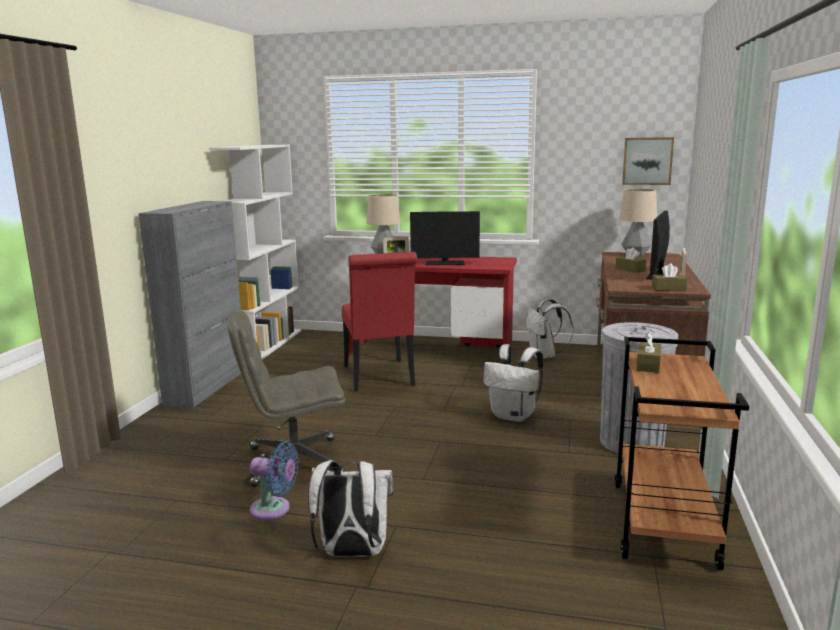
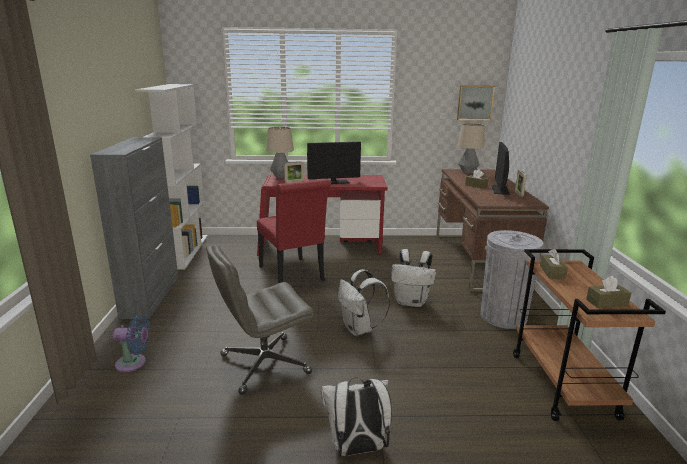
camera: 15 degrees left, 5 degrees up
blue fan [250,442,299,520] -> blue fan moved to [113,315,150,372]
white backpack [526,299,573,359] -> white backpack moved to [338,269,390,336]
brown tissue box [652,264,688,291] -> brown tissue box moved to [586,276,631,308]

